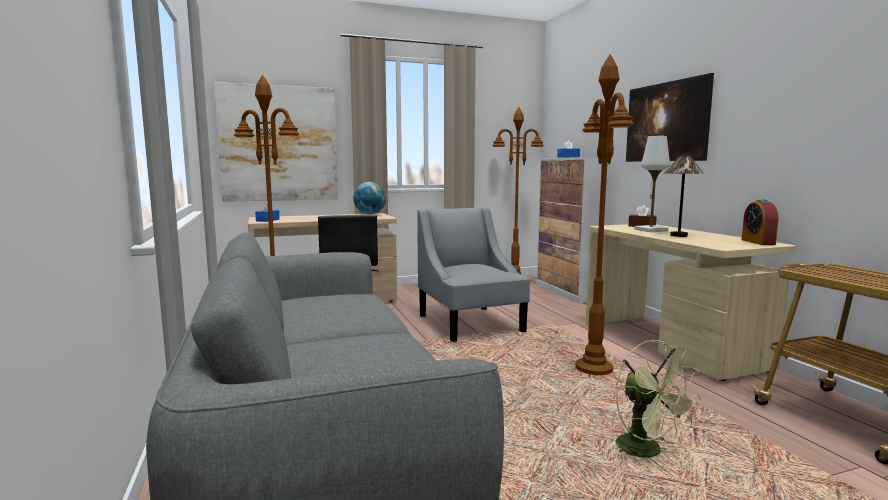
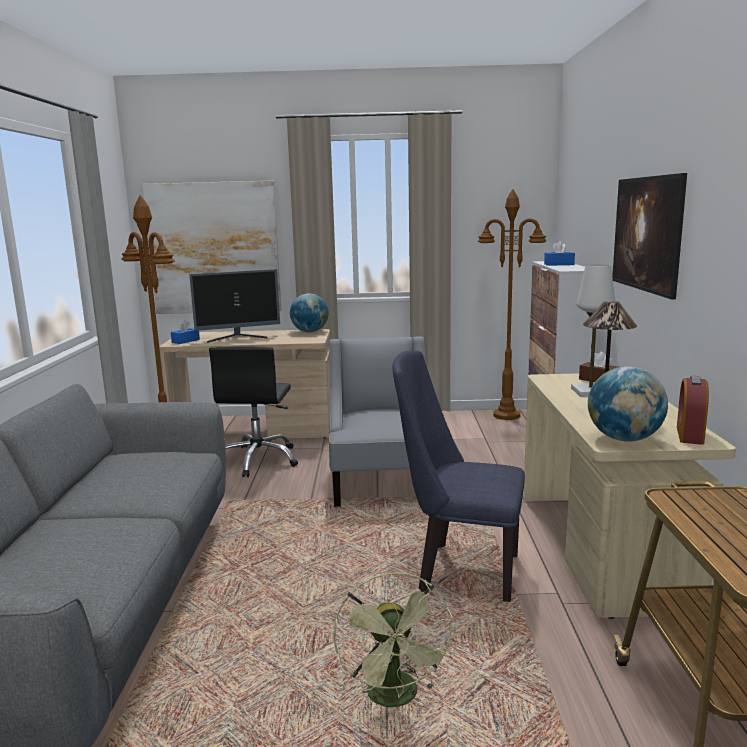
camera: 20 degrees right, 5 degrees up
brown floor lamp [576,55,634,375] -> blue chair [392,350,525,602]
none -> monitor [189,269,280,343]
none -> globe [588,366,668,442]

